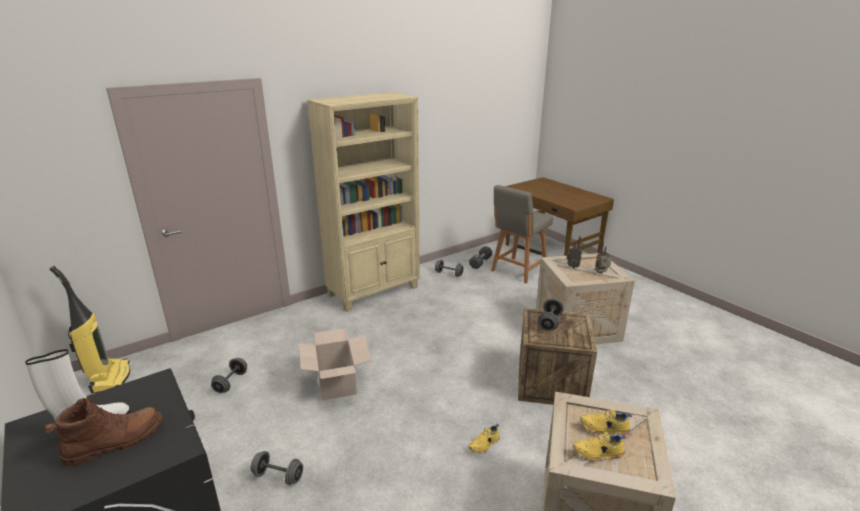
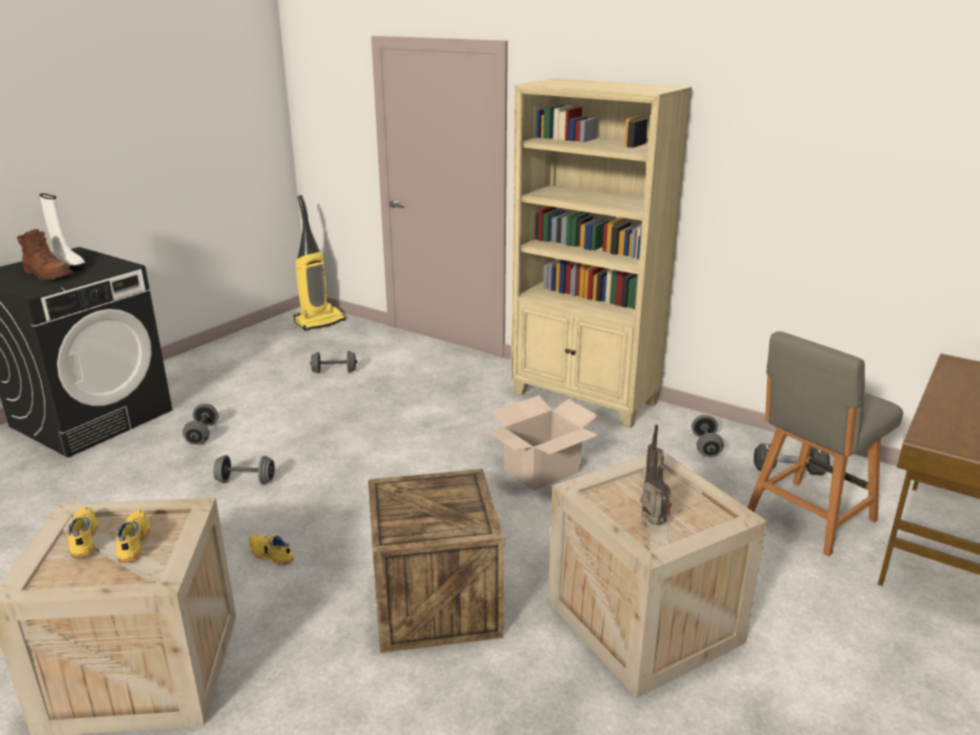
camera: 70 degrees right, 0 degrees up
cardboard box [299,328,371,401] -> cardboard box moved to [487,396,598,491]
grey chair [491,185,553,283] -> grey chair turned 60 degrees counterclockwise [747,331,903,556]
grey dumbbell [538,298,564,331] -> grey dumbbell moved to [213,455,275,484]

